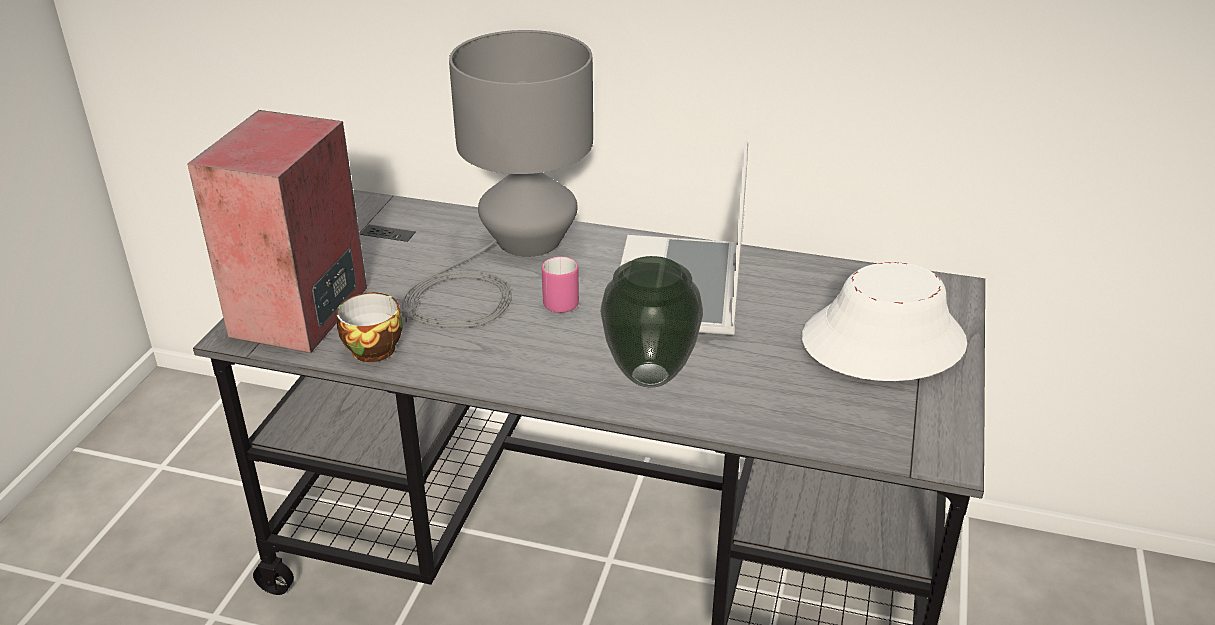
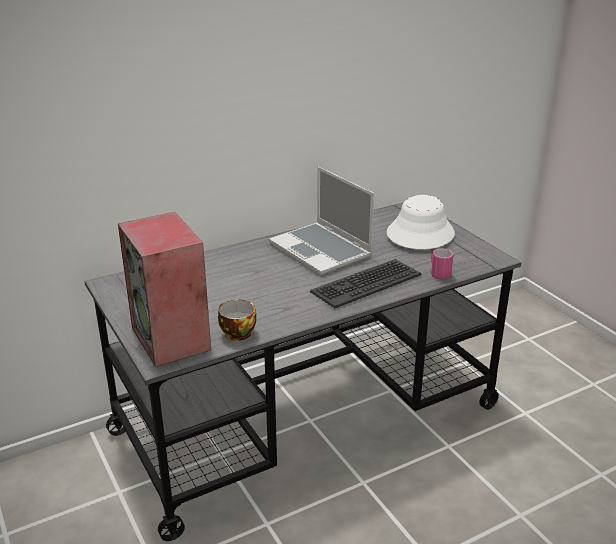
camera: 45 degrees left, 5 degrees down
grey table lamp [401,30,593,328] -> none
pink mug [542,257,579,313] -> pink mug moved to [431,249,454,280]
vase [600,256,703,388] -> keyboard [310,259,421,308]

